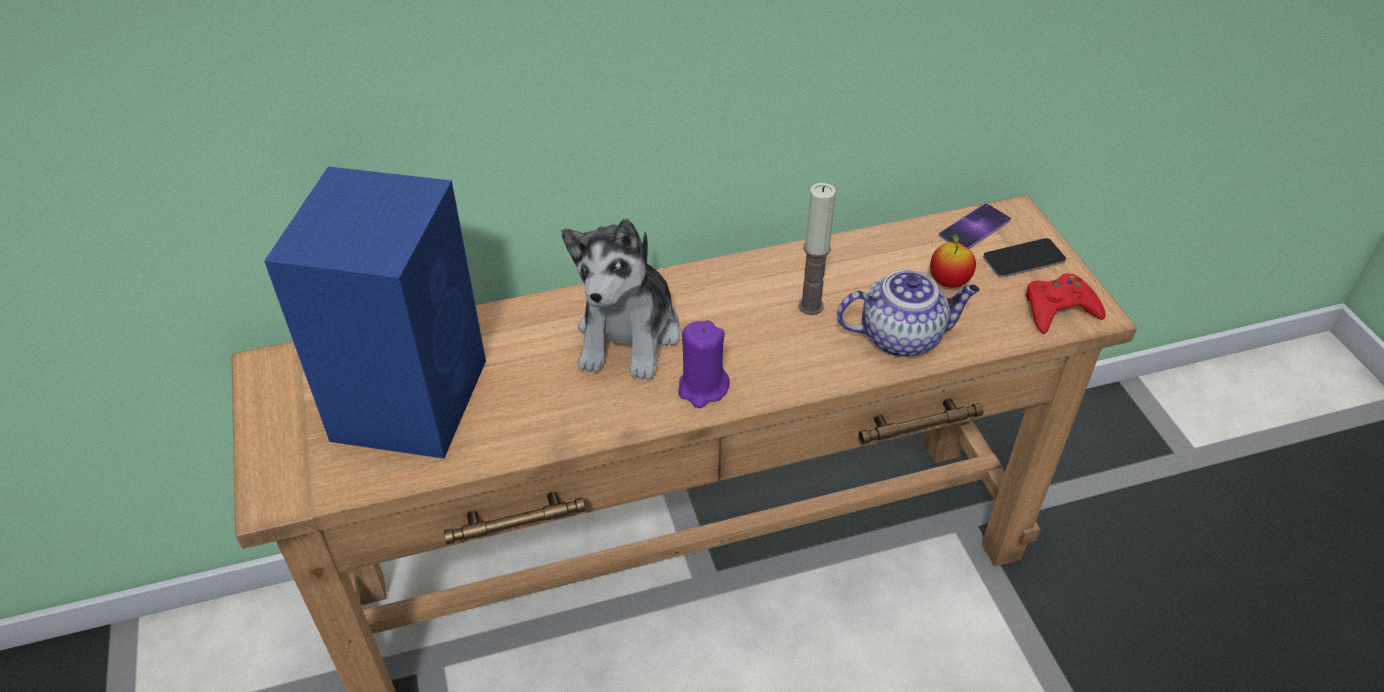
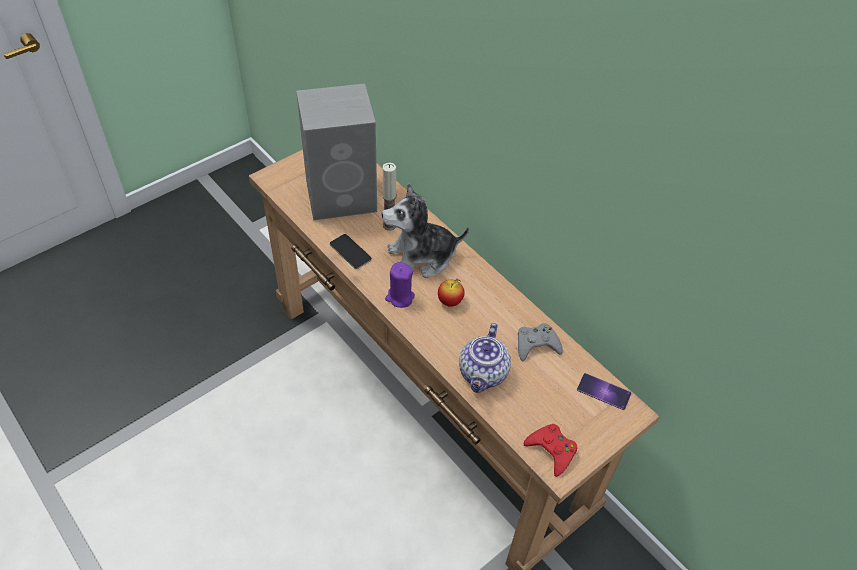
camera: 65 degrees right, 5 degrees up
blue speaker [264,166,486,459] -> grey speaker [296,83,377,220]
candle [798,183,836,315] -> candle moved to [382,163,397,230]
teapot [837,270,980,357] -> teapot turned 45 degrees clockwise [459,323,511,393]
apple [930,234,976,288] -> apple moved to [438,278,465,307]
phone [983,238,1066,277] -> phone moved to [330,234,372,269]
none -> grey game controller [518,323,563,361]

